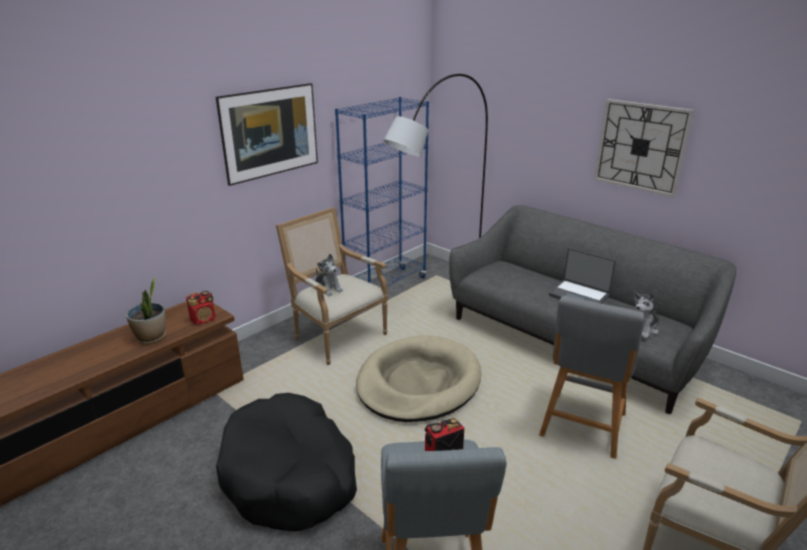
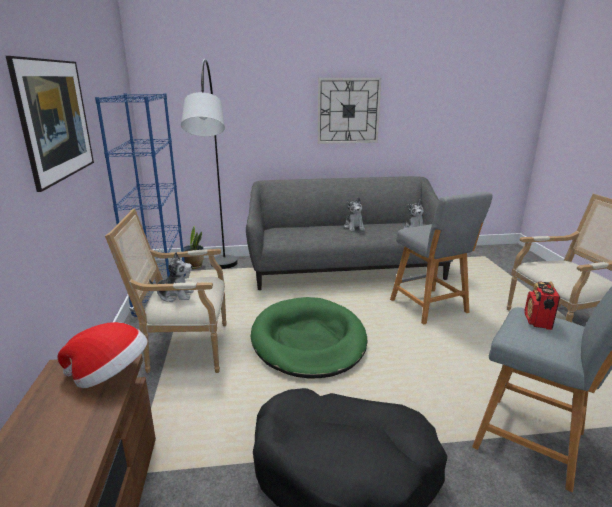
camera: 50 degrees left, 5 degrees down
potted plant [126,277,166,344] -> potted plant moved to [183,226,204,269]
radio [186,291,216,325] -> hat [58,322,148,388]
beige dog bed [356,335,481,422] -> green dog bed [251,297,367,378]
laptop [549,248,616,304] -> plush toy [344,197,365,231]

